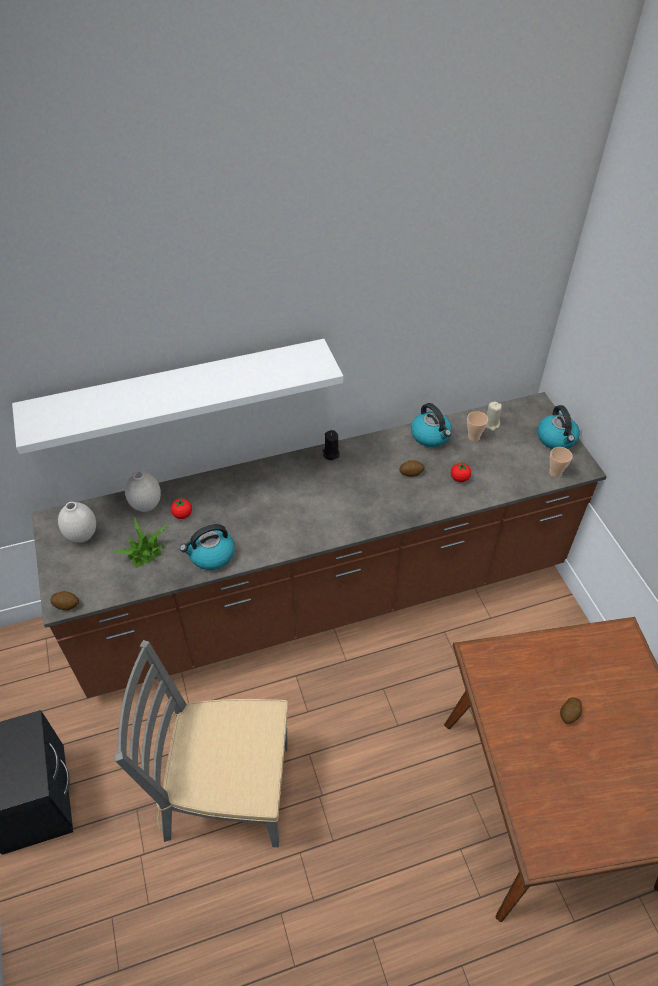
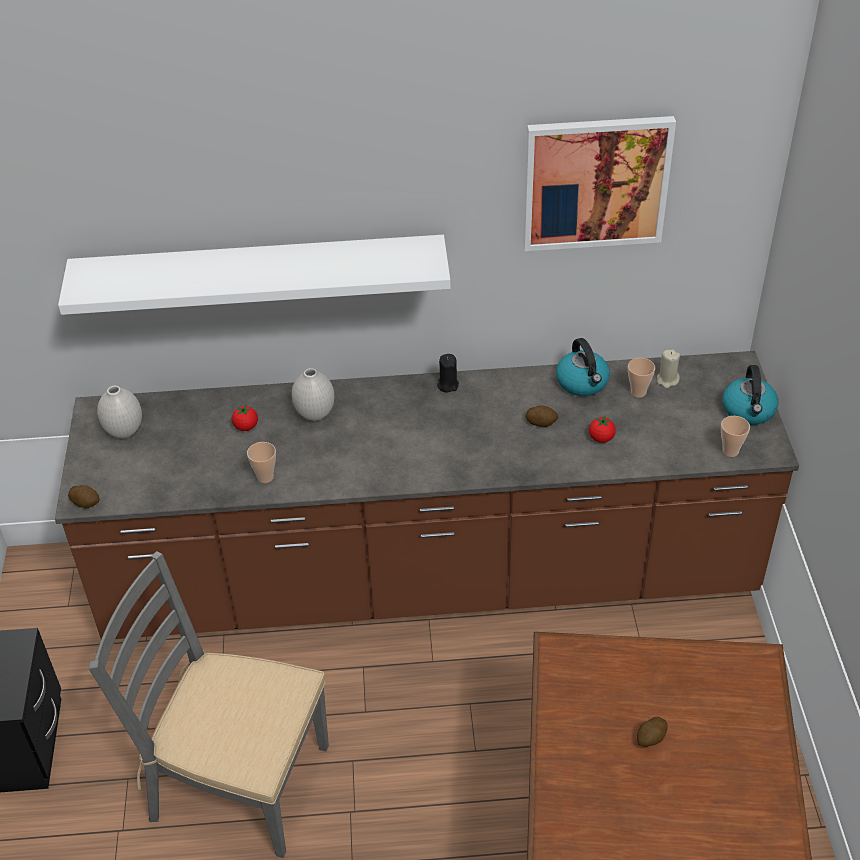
camera: 15 degrees right, 5 degrees down
potted plant [111,516,168,568] -> none
white vase [125,471,161,512] -> white vase moved to [292,368,335,421]
kettle [180,524,235,570] -> cup [247,442,276,483]
none -> picture [523,116,676,251]

